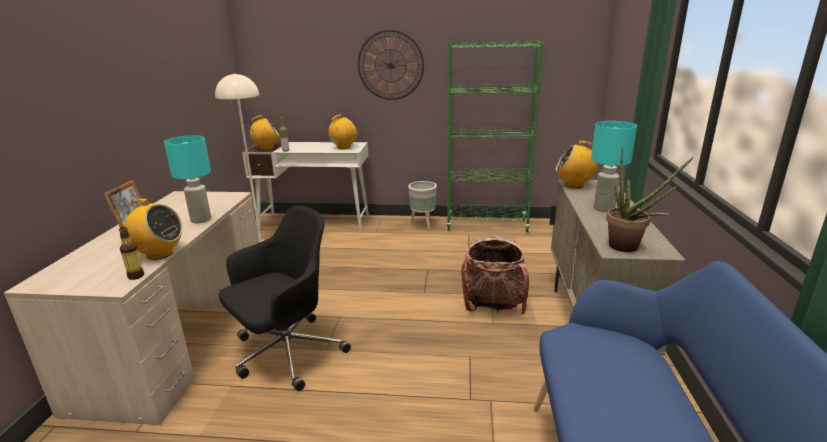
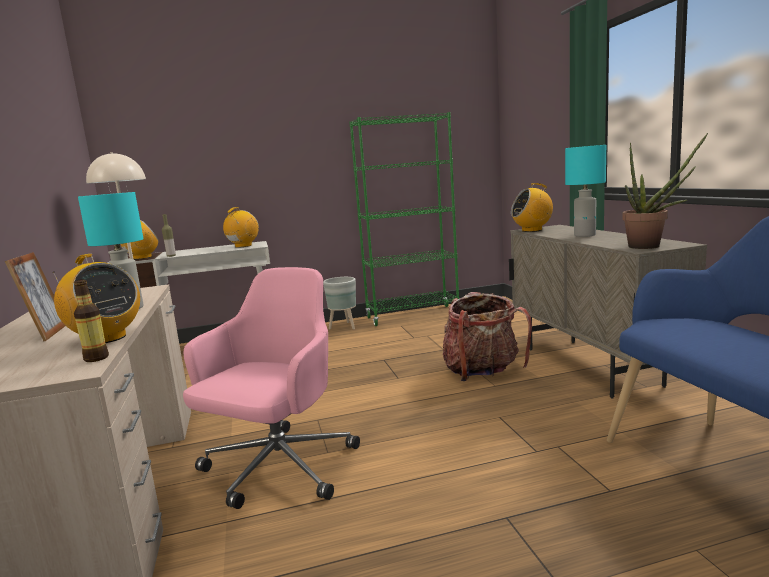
camera: 20 degrees left, 10 degrees down
radio [114,199,183,260] -> radio turned 45 degrees clockwise [52,254,140,343]
black office chair [219,206,351,391] -> pink office chair [183,267,360,509]
wall clock [358,30,424,100] -> none

